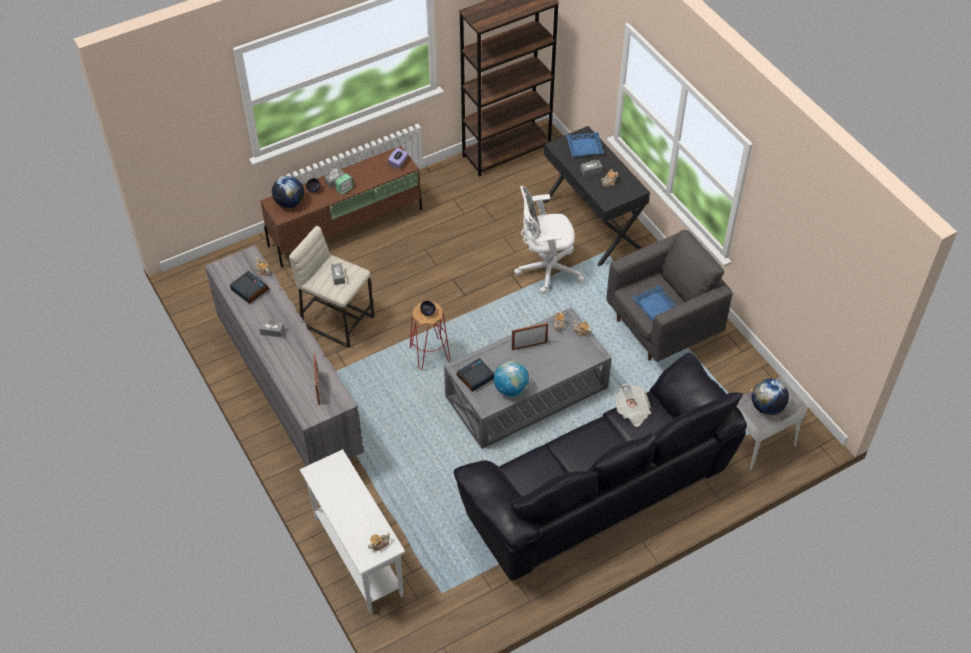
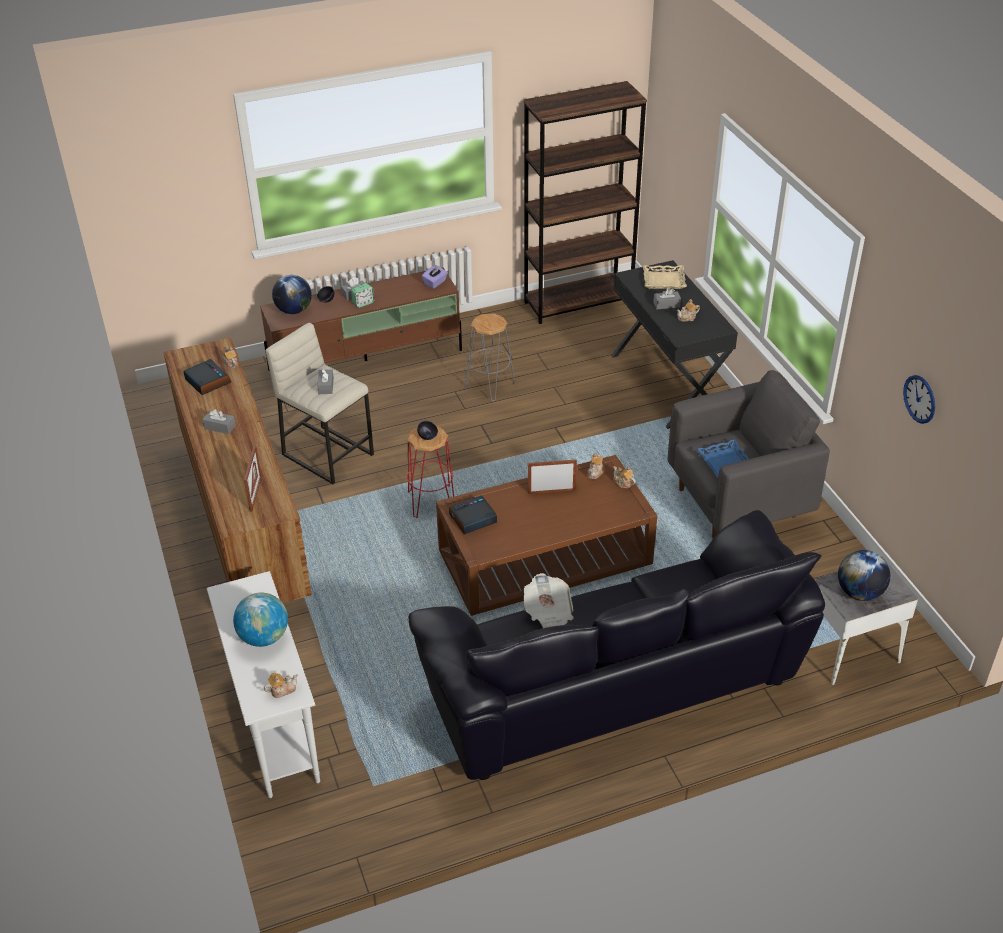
camera: 10 degrees right, 10 degrees down
grey cabinet [205,245,364,466] -> brown cabinet [163,337,312,603]
grey coffee table [444,307,612,449] -> brown coffee table [436,455,657,616]
globe [494,361,529,396] -> globe moved to [233,593,288,647]
white office chair [514,186,584,294] -> none
blue tray [566,132,604,157] -> beige tray [643,265,687,289]
newspaper [615,383,651,427] -> newspaper moved to [523,573,574,628]
none -> grey stool [465,313,515,401]
none -> wall clock [903,375,935,424]

